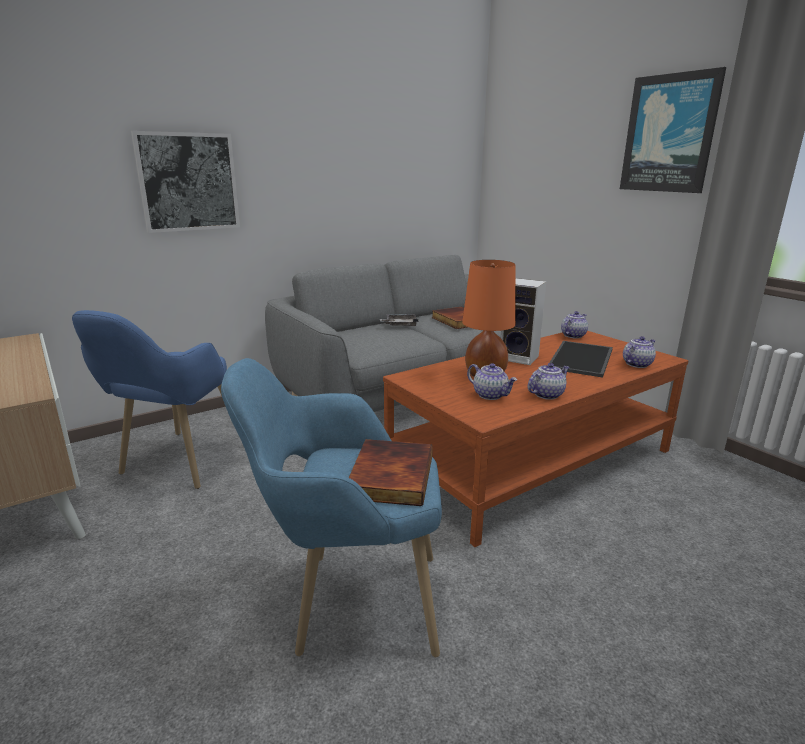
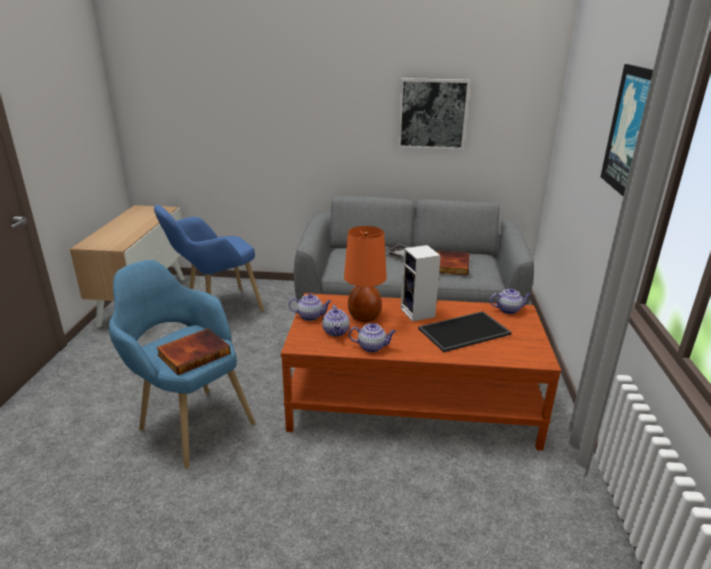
camera: 40 degrees right, 5 degrees up
picture [131,131,240,233] -> picture moved to [398,78,470,150]
teapot [623,336,656,368] -> teapot moved to [289,294,331,321]

